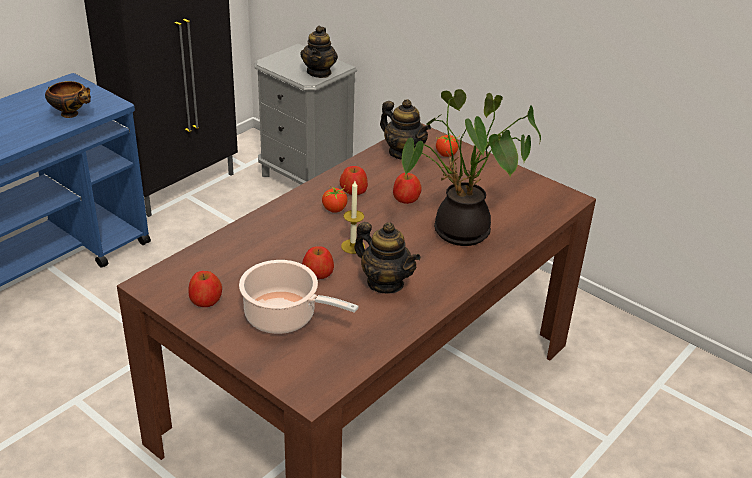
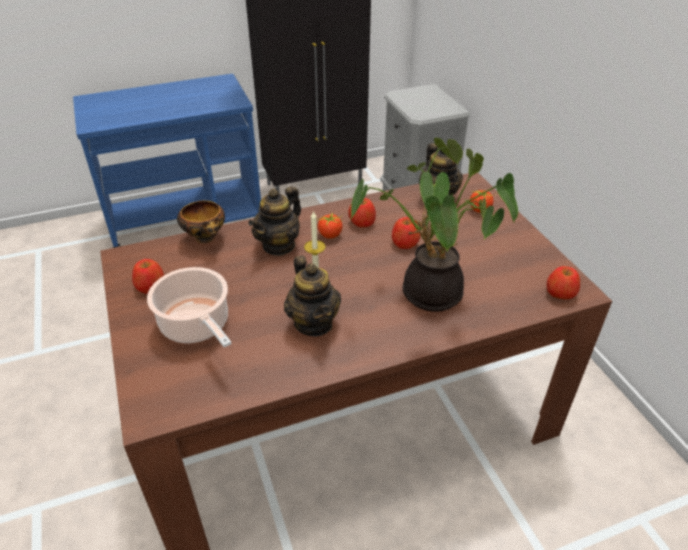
camera: 30 degrees right, 5 degrees up
bowl [45,81,91,118] -> bowl moved to [177,200,225,243]
teapot [300,26,338,78] -> teapot moved to [248,186,301,256]
apple [302,246,334,279] -> apple moved to [546,266,580,299]

